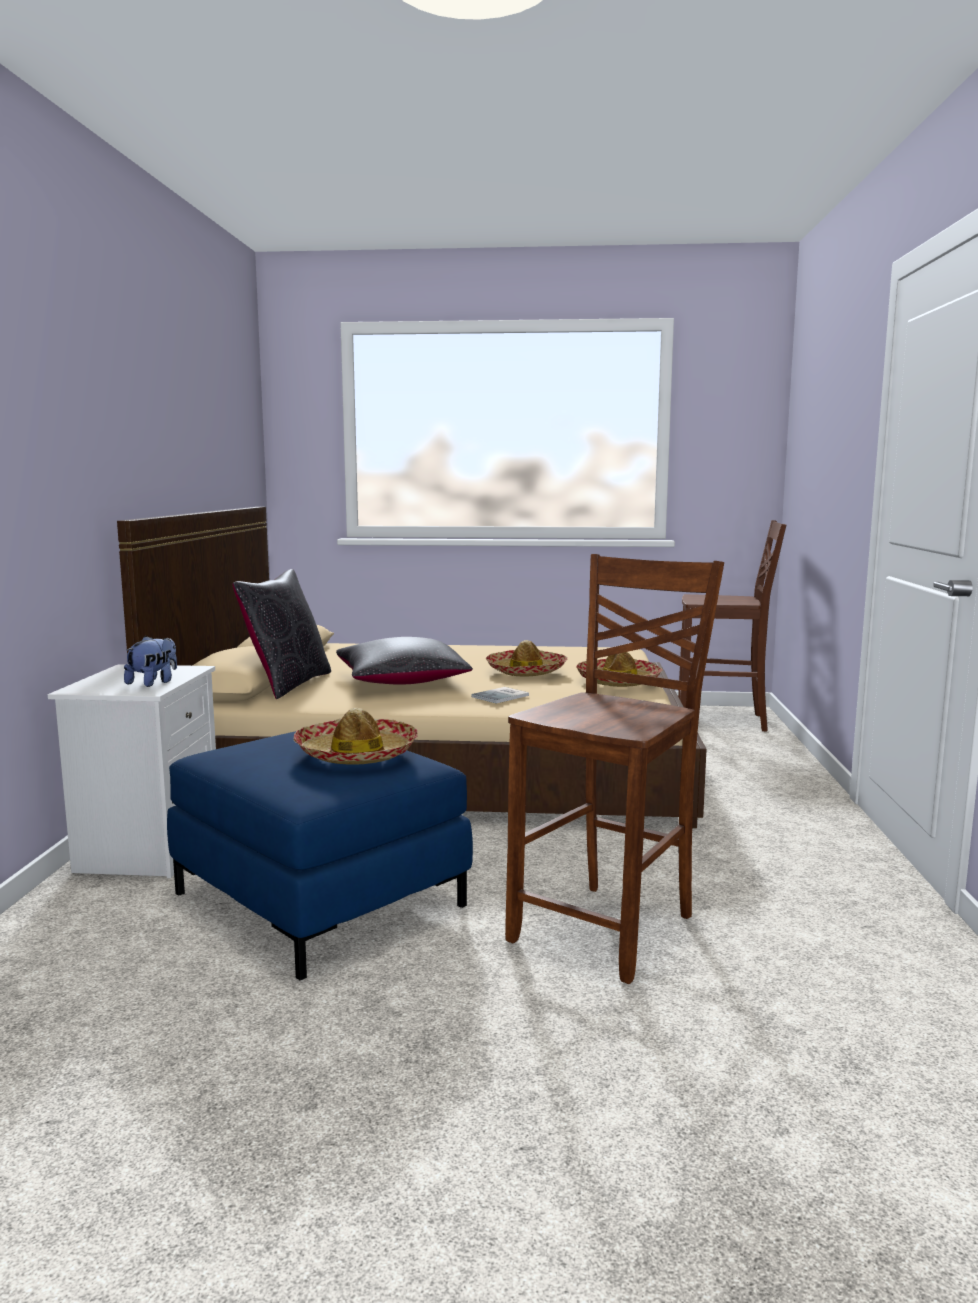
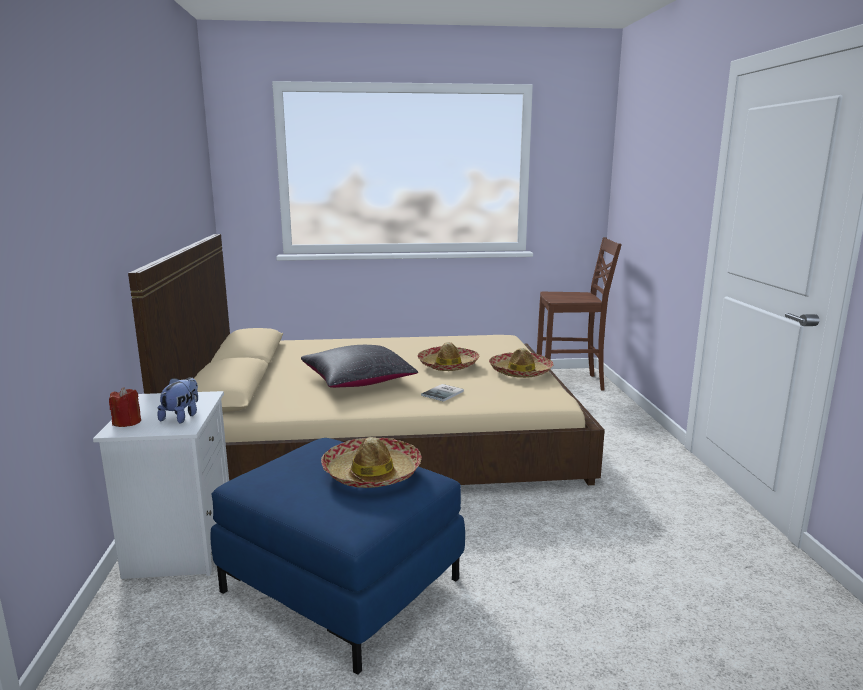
camera: 10 degrees left, 5 degrees up
black pillow [233,569,331,699] -> none
brown chair [505,554,724,984] -> none
none -> red candle [109,387,141,427]

